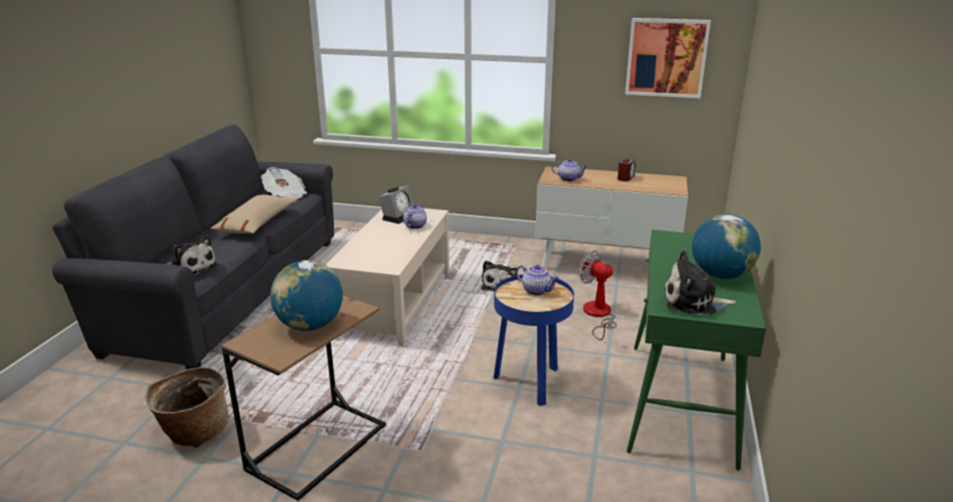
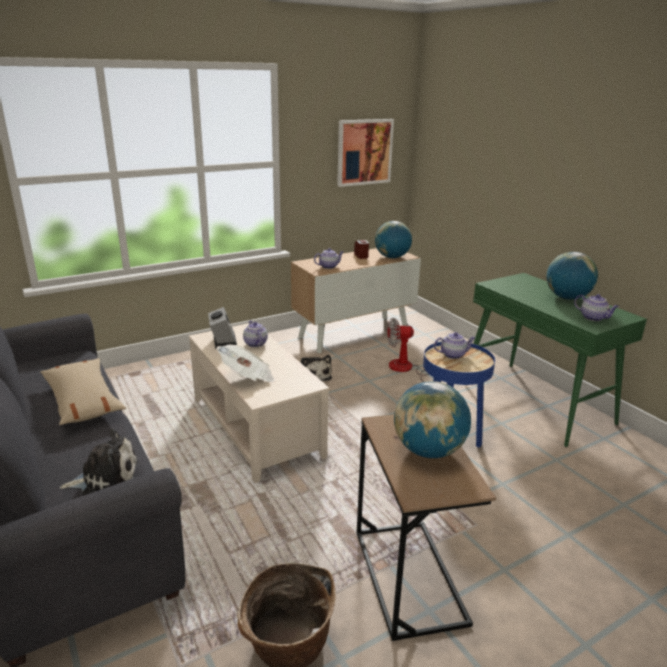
camera: 45 degrees left, 0 degrees up
newspaper [261,167,307,201] -> newspaper moved to [217,345,275,383]
plush toy [664,251,736,315] -> teapot [574,294,619,321]
none -> globe [375,221,412,258]

